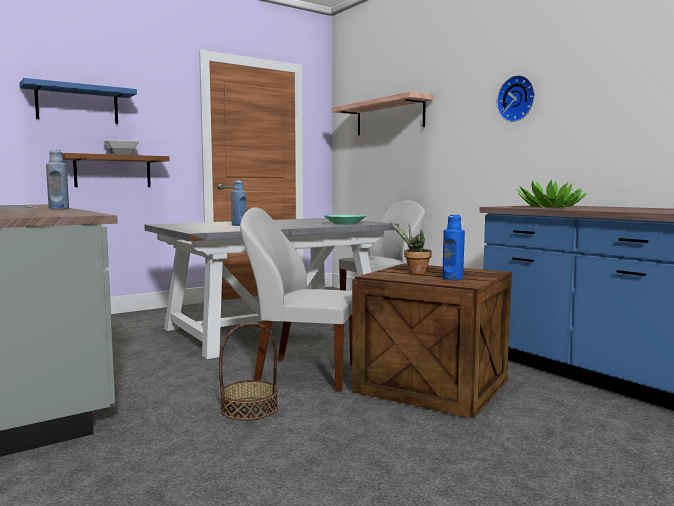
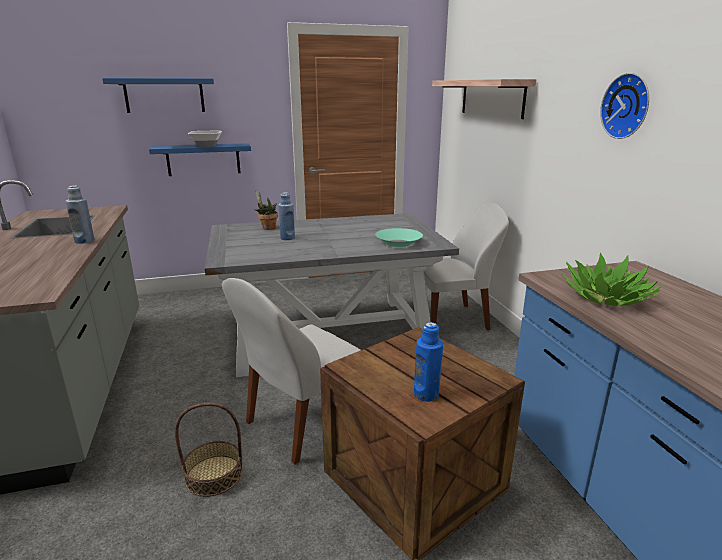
camera: 20 degrees right, 15 degrees up
brown shelf [62,153,170,187] -> blue shelf [149,143,251,176]
white chair [240,207,352,392] -> white chair turned 75 degrees counterclockwise [222,278,360,465]
potted plant [390,222,432,274] -> potted plant moved to [254,190,278,230]

